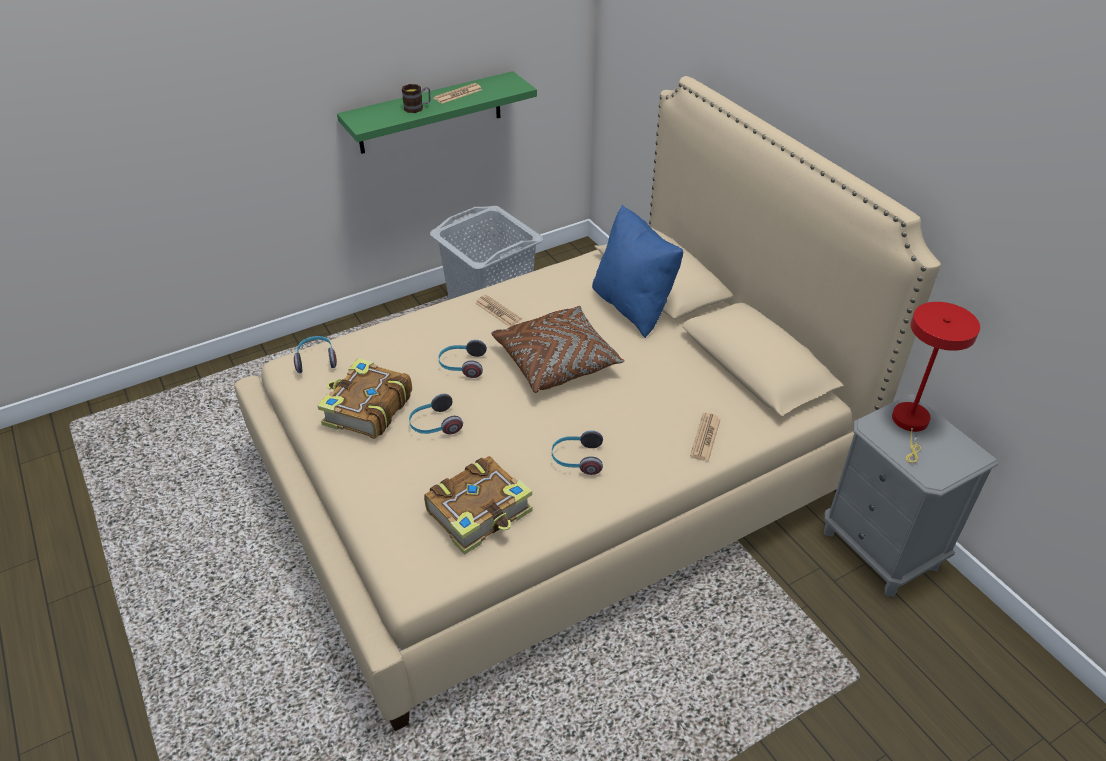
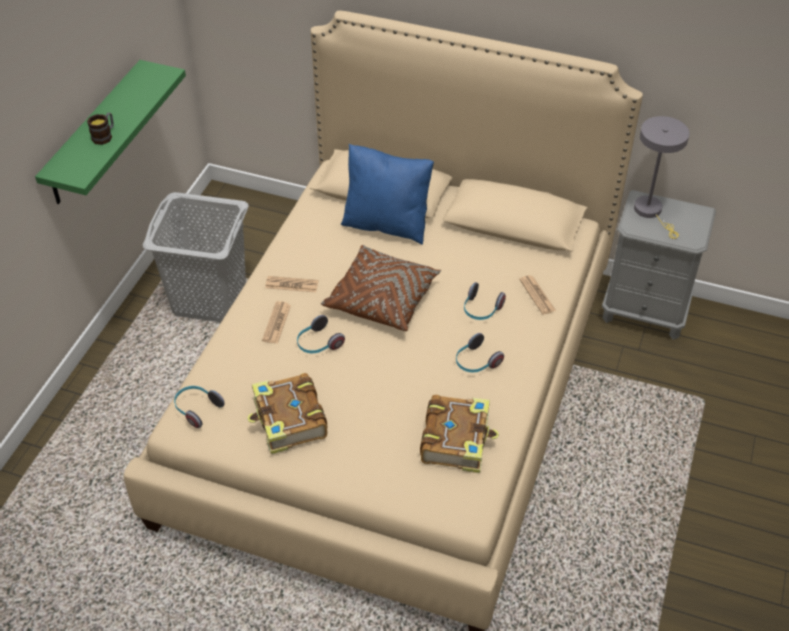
camera: 40 degrees left, 5 degrees up
headphones [409,394,463,434] -> headphones moved to [464,282,506,320]
newspaper [433,83,482,104] -> newspaper moved to [262,301,291,344]
red table lamp [892,302,980,463] -> grey table lamp [634,116,689,239]

